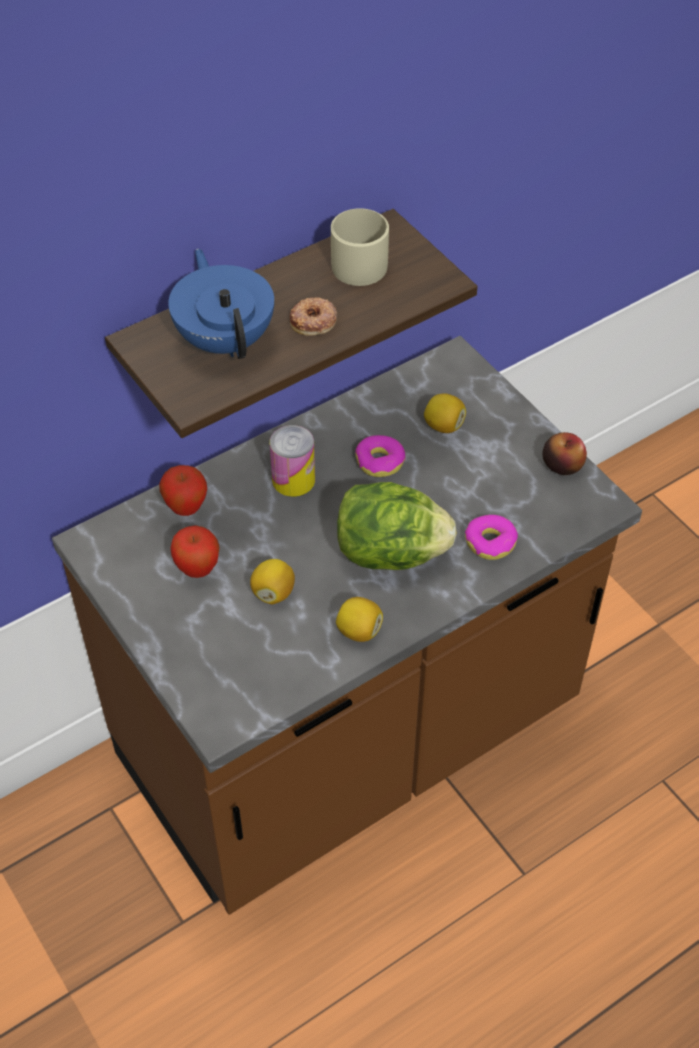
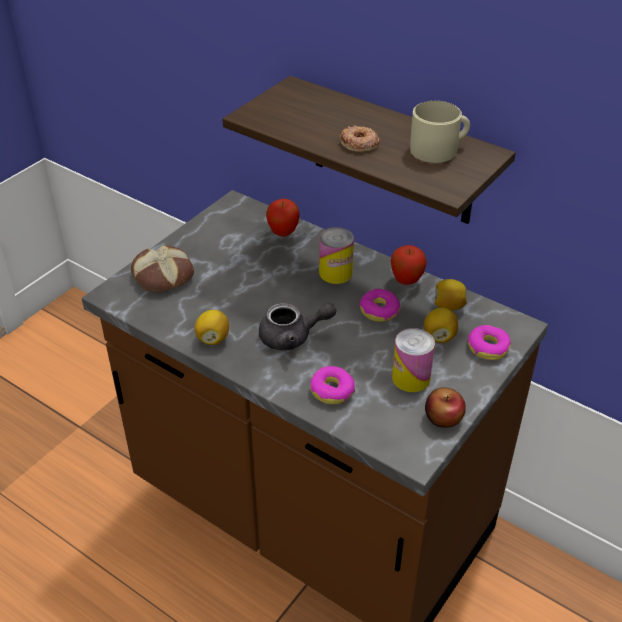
camera: 70 degrees right, 10 degrees down
blue teapot [168,249,274,359] -> none
apple [170,525,220,578] -> apple moved to [391,245,427,285]
lemon [250,559,295,604] -> lemon moved to [435,279,467,310]
lettuce [337,482,457,570] -> grey teapot [259,303,336,350]
none -> bread [131,245,194,292]
none -> can [392,328,435,392]
none -> donut [467,325,511,360]

